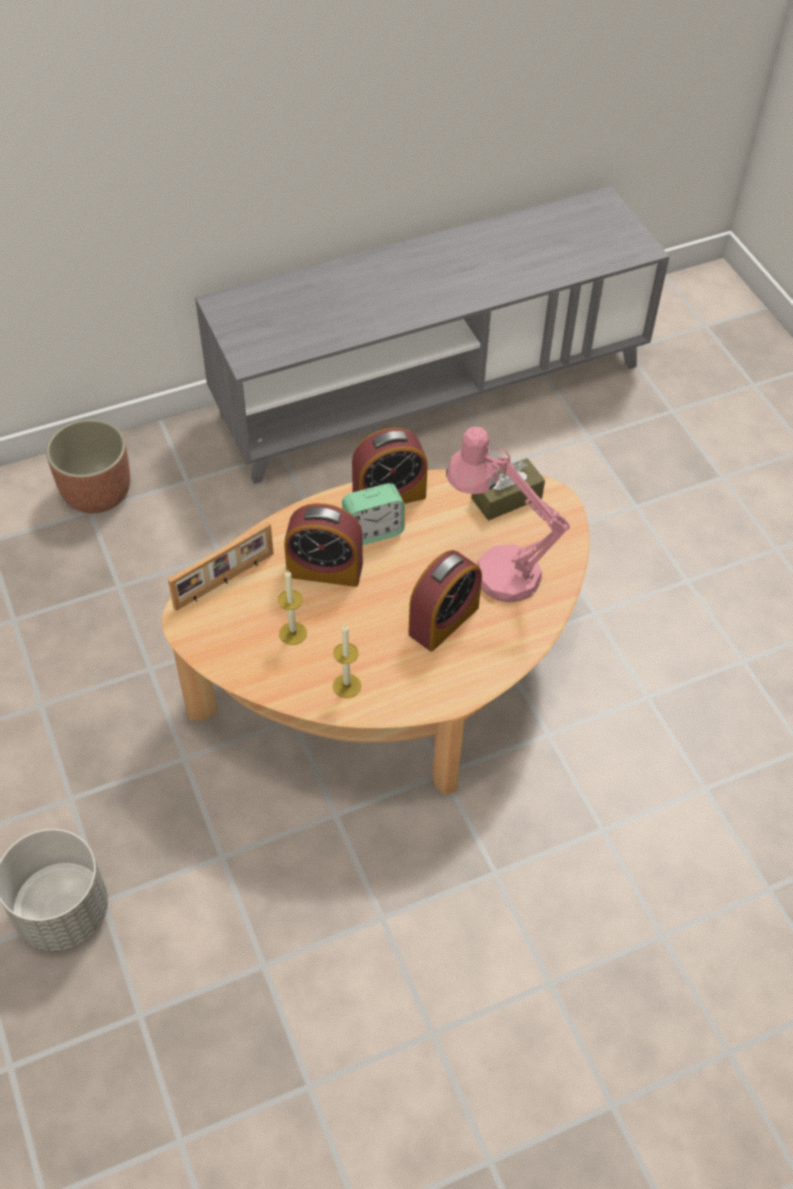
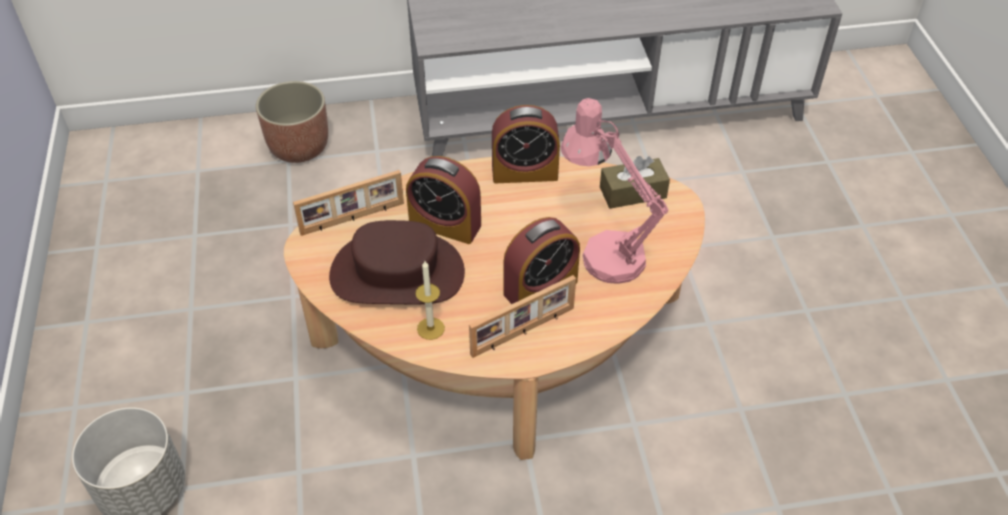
camera: 15 degrees right, 5 degrees down
candle [278,570,307,645] -> brown hat [329,220,465,304]
alarm clock [342,483,405,545] -> none
none -> picture frame [469,275,576,358]

